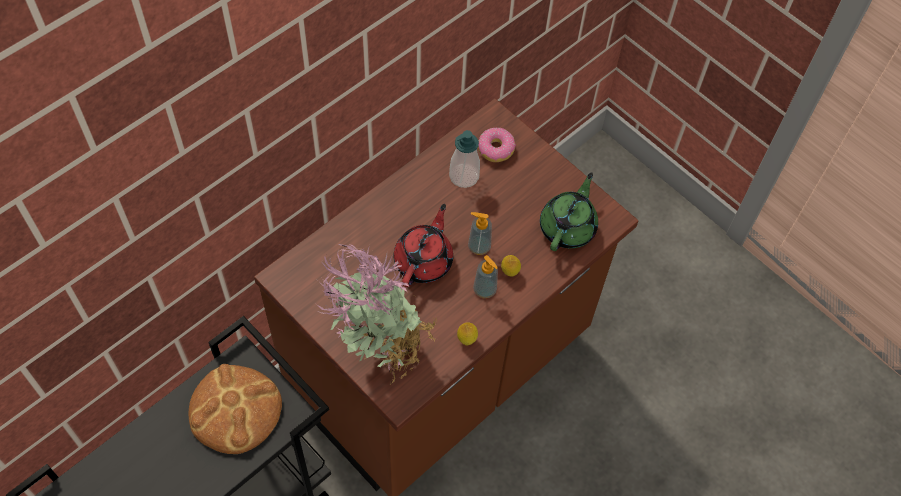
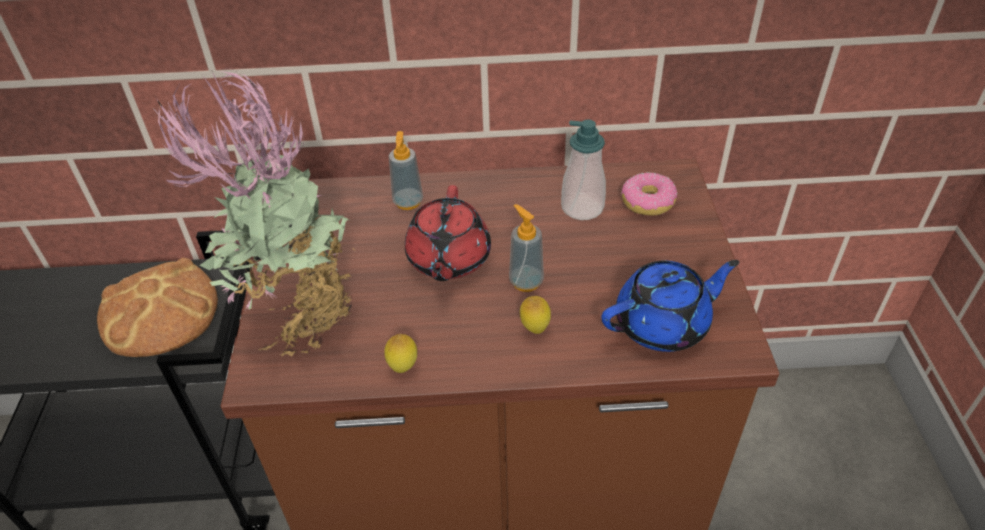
camera: 45 degrees right, 15 degrees down
red teapot [393,204,453,287] -> red teapot turned 120 degrees clockwise [405,185,491,281]
soap dispenser [473,255,498,298] -> soap dispenser moved to [389,131,423,210]
green teapot [540,172,598,251] -> blue teapot [601,260,740,352]

